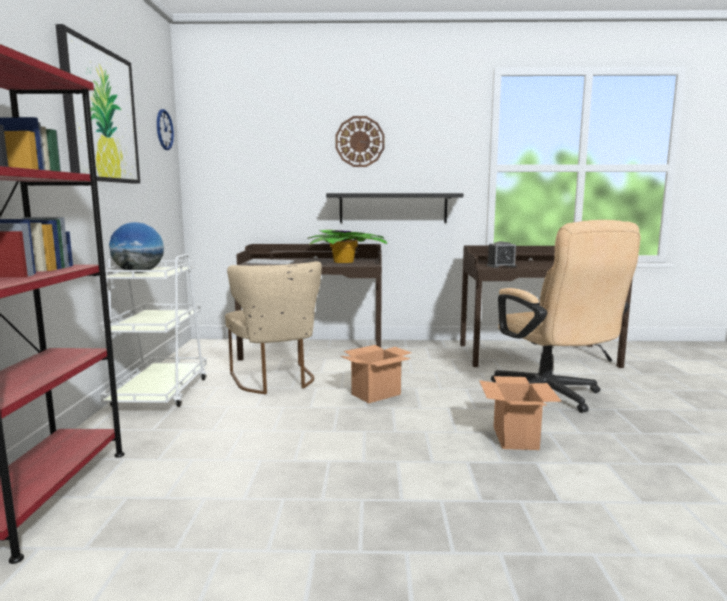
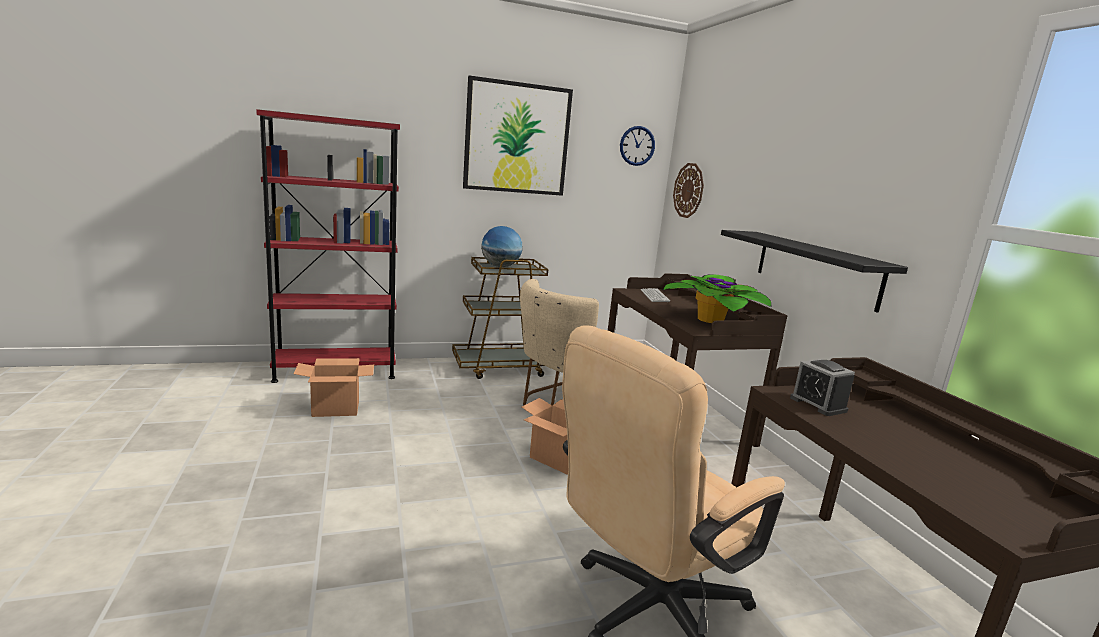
camera: 70 degrees right, 5 degrees up
white cart [99,254,207,407] -> brown cart [452,257,548,379]
wall clock [335,116,385,167] -> wall clock moved to [673,163,704,218]
cardboard box [479,376,562,450] -> cardboard box moved to [294,358,374,417]

